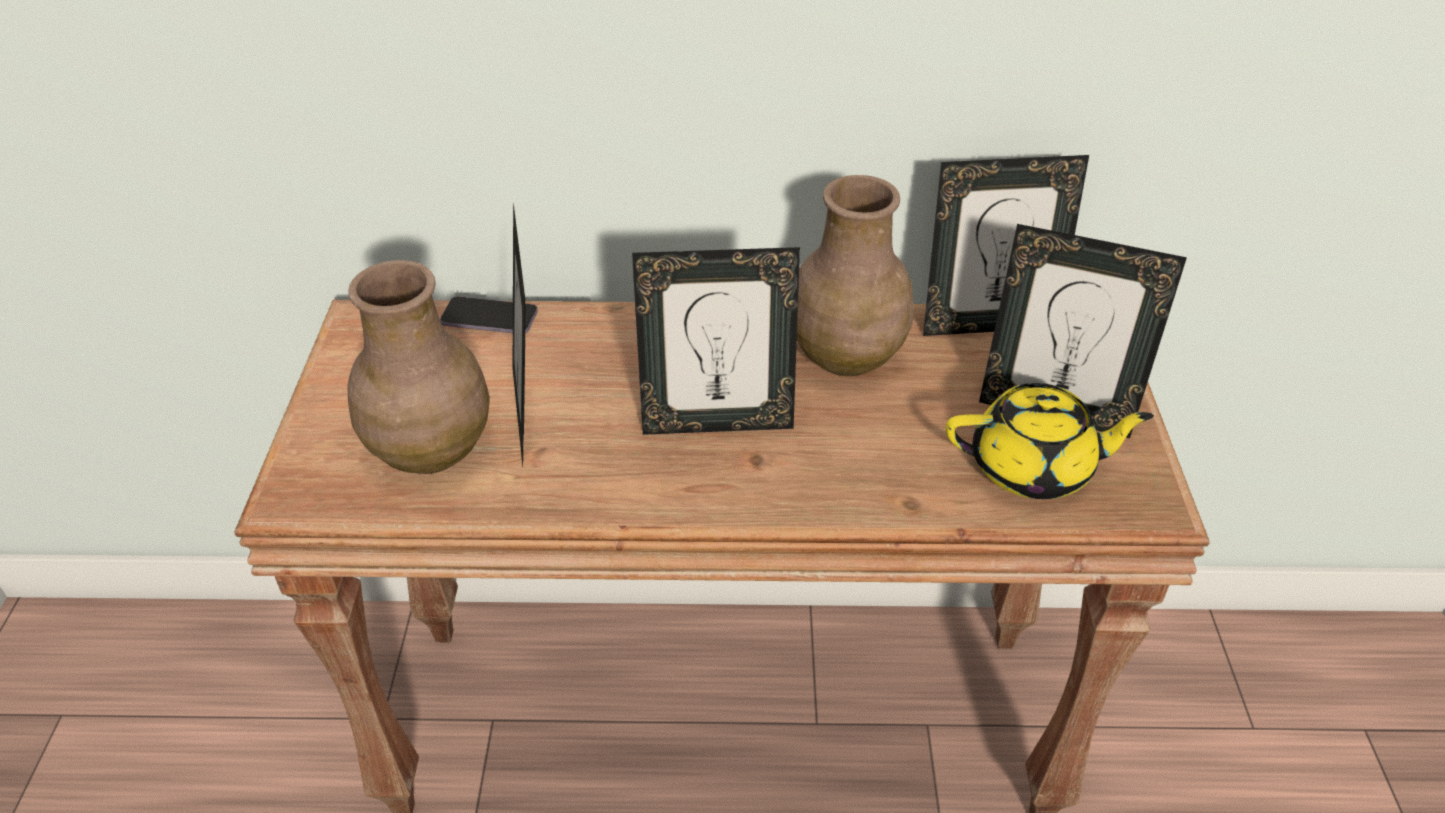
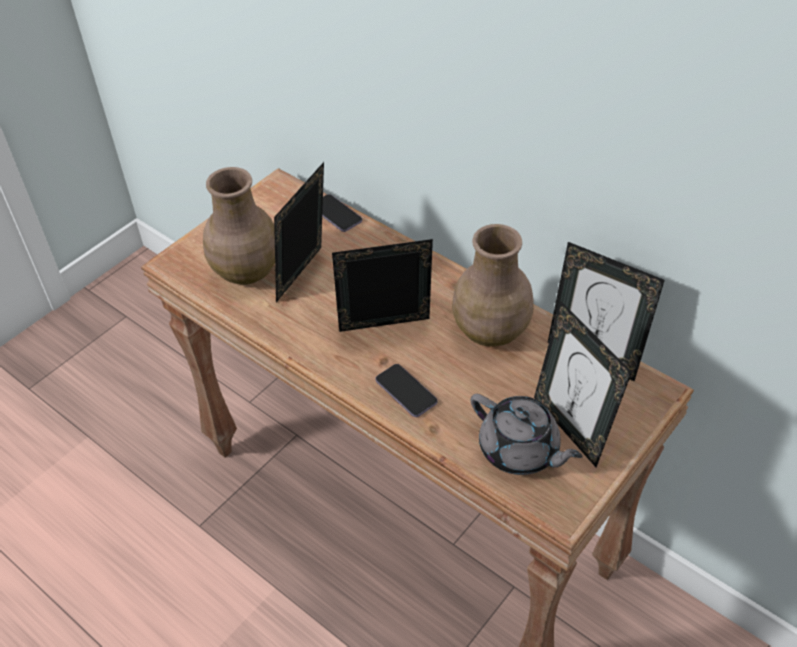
camera: 40 degrees right, 5 degrees up
picture frame [632,247,800,435] -> picture frame turned 135 degrees clockwise [332,239,433,332]
yellow teapot [946,383,1154,499] -> grey teapot [471,394,583,475]
none -> phone [376,364,437,417]

